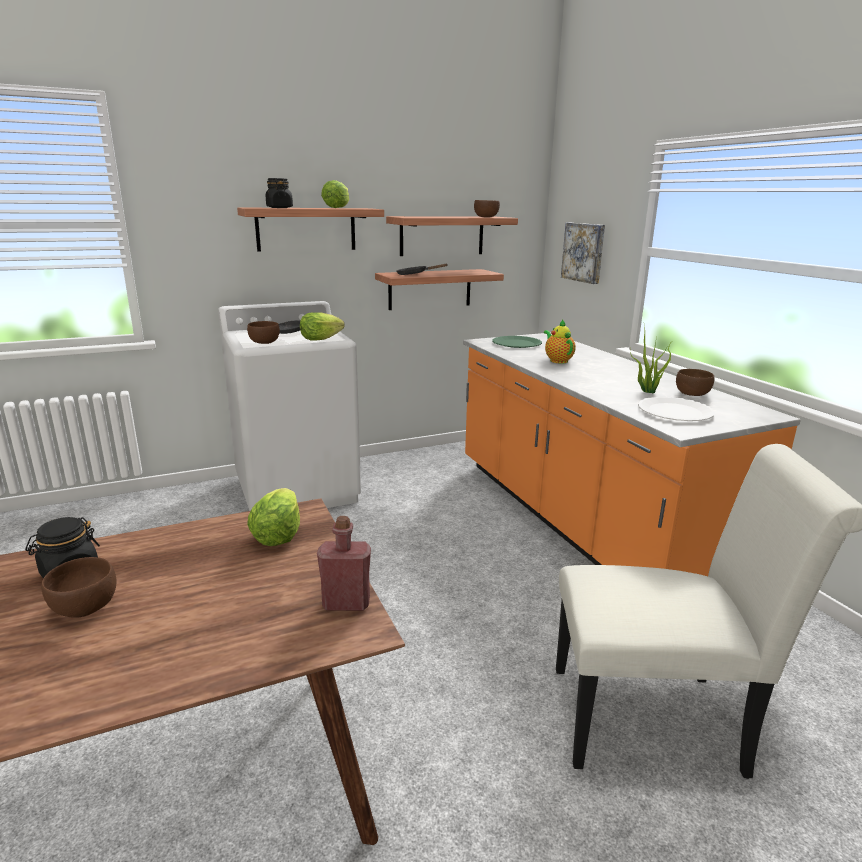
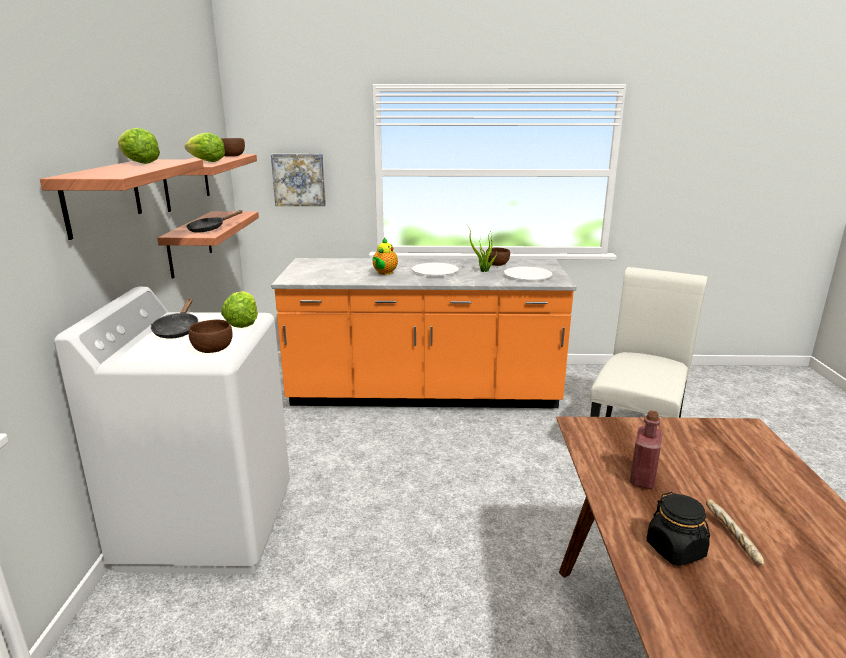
camera: 65 degrees left, 0 degrees up
brown bowl [41,557,116,618] -> bread [706,499,764,565]
lettuce [247,488,300,546] -> lettuce moved to [185,133,225,162]
black jar [266,178,293,208] -> none
red bottle [317,516,371,611] -> red bottle moved to [630,411,663,489]
green plate [492,336,542,348] -> none
teapot [544,319,576,364] -> teapot turned 75 degrees counterclockwise [373,238,398,275]
none -> white plate [412,263,459,276]

